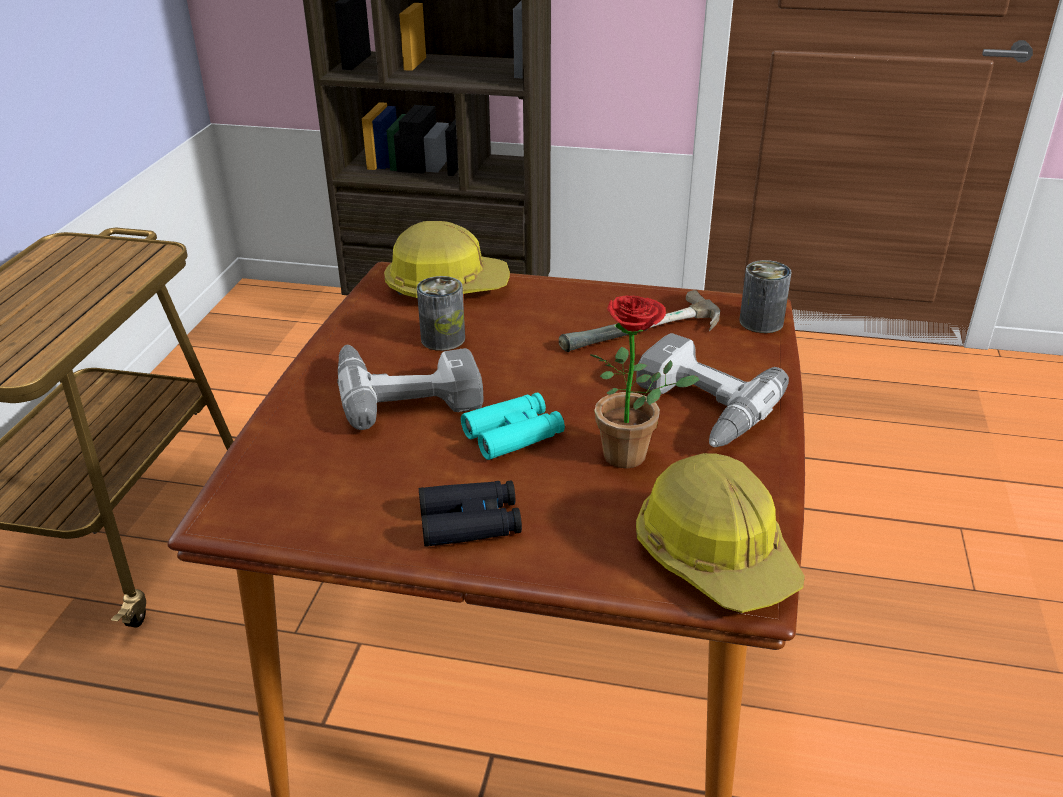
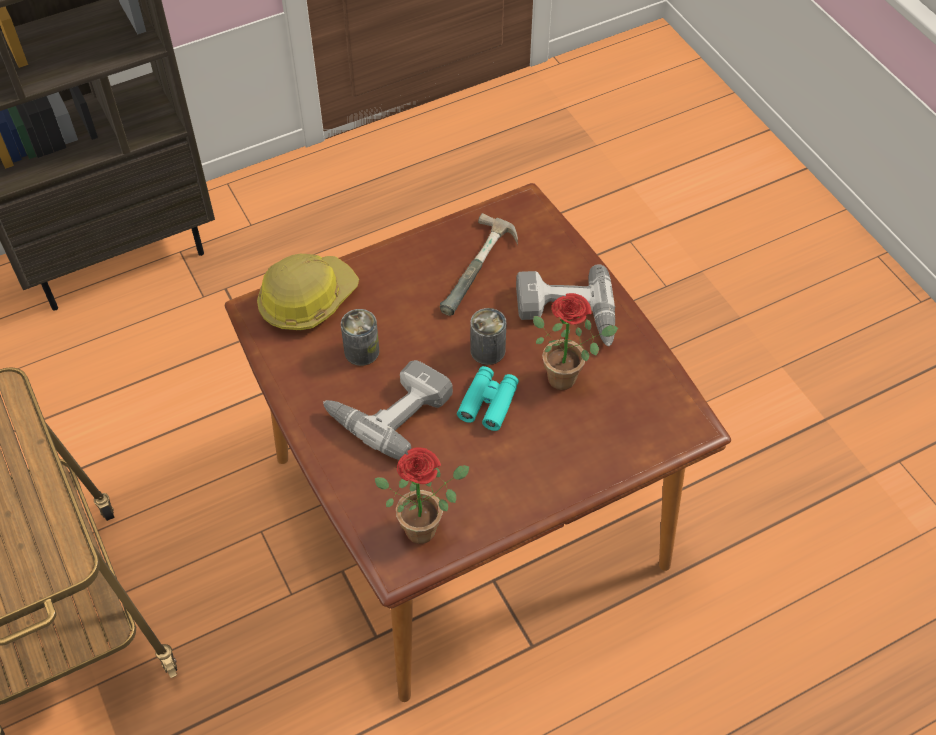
camera: 40 degrees left, 20 degrees up
black binoculars [419,480,522,547] -> none
hard hat [636,453,805,613] -> none
can [739,260,792,333] -> can moved to [470,308,507,365]
none -> potted plant [375,448,469,544]

